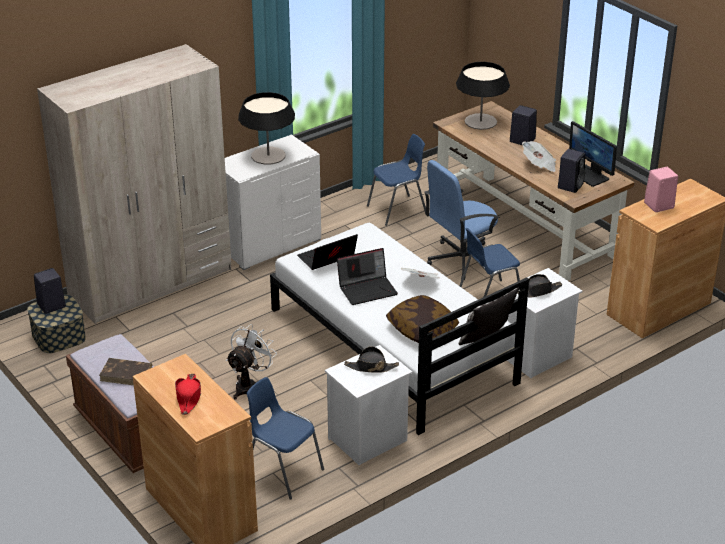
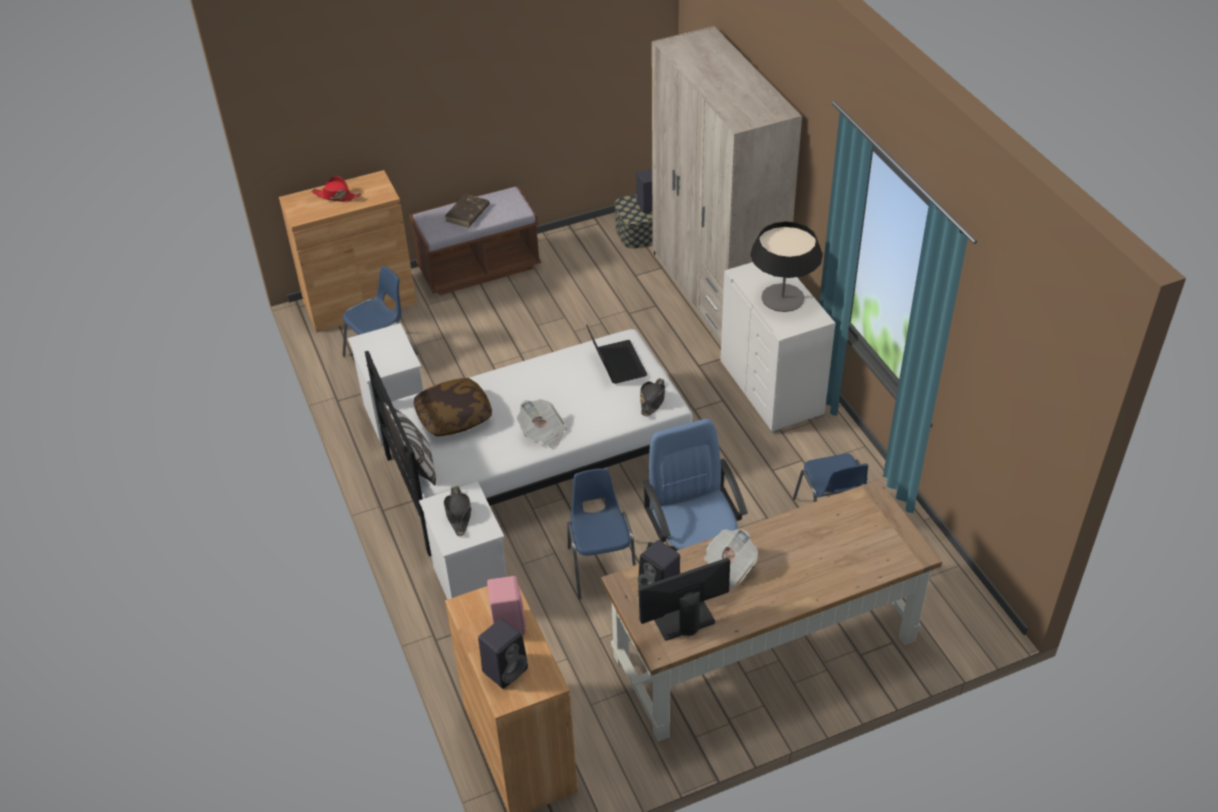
camera: 105 degrees right, 10 degrees up
white fan [226,324,277,400] -> none
laptop [337,248,398,305] -> none
black hat [344,346,399,373] -> black hat moved to [640,378,665,416]
table lamp [456,62,510,130] -> none
black speaker [510,105,537,145] -> black speaker moved to [478,618,528,689]

